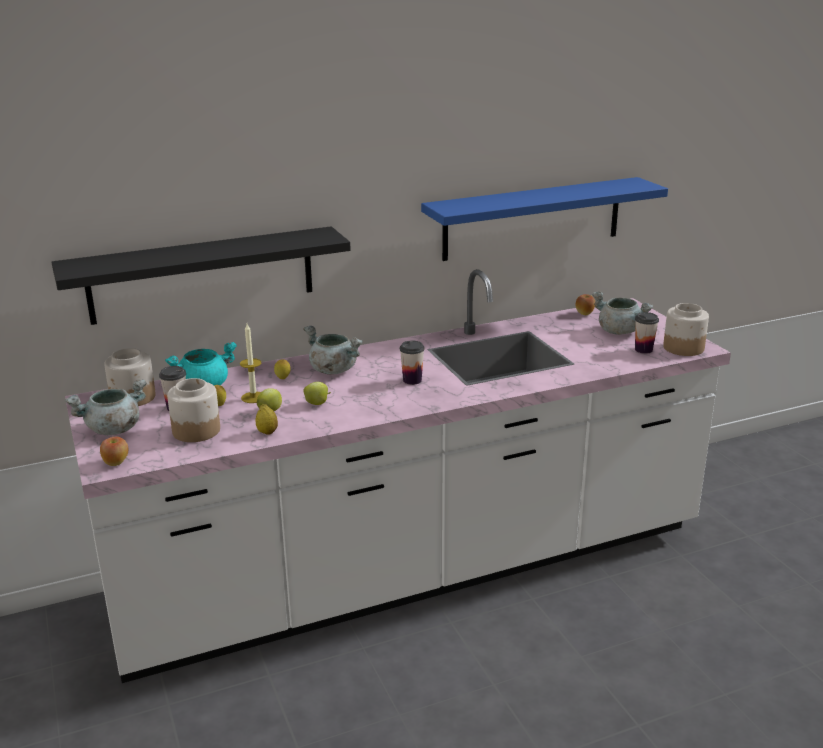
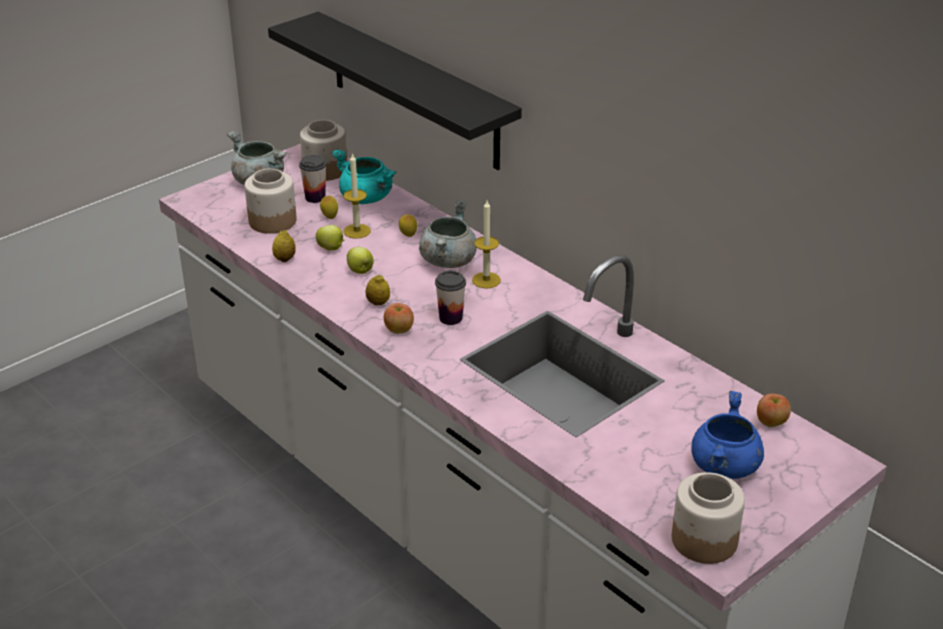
camera: 70 degrees right, 10 degrees up
apple [100,437,128,466] -> apple moved to [384,303,414,334]
blue shelf [421,177,668,261] -> none
grey cooking pot [592,291,654,335] -> blue cooking pot [691,391,764,479]
cup [635,312,659,354] -> none
none -> lemon [366,275,390,305]
none -> candle [472,201,501,289]

